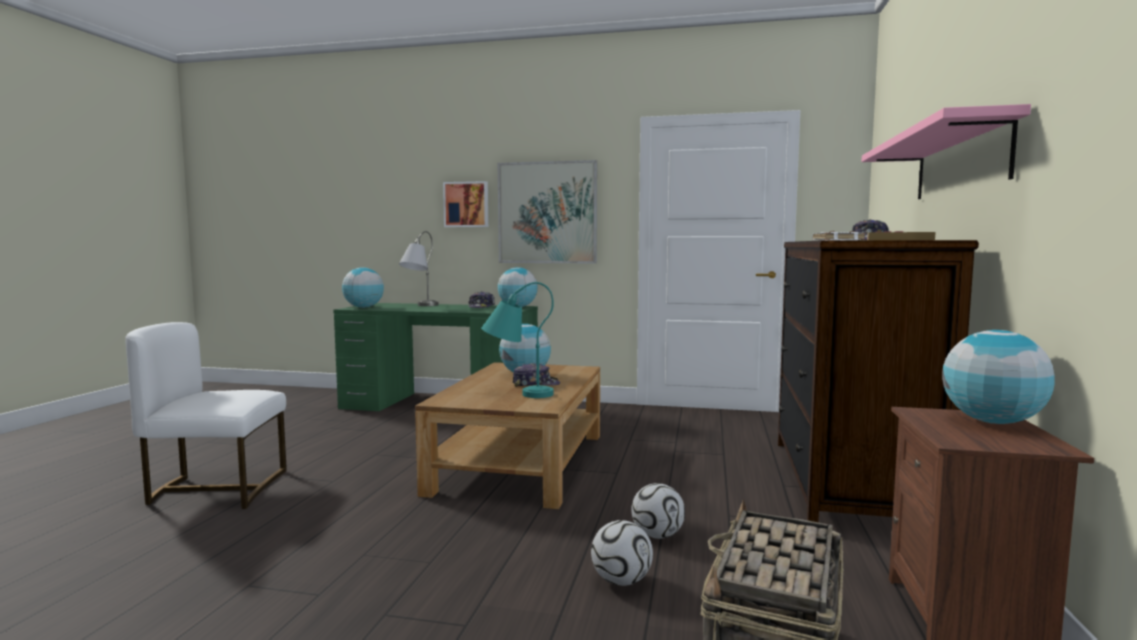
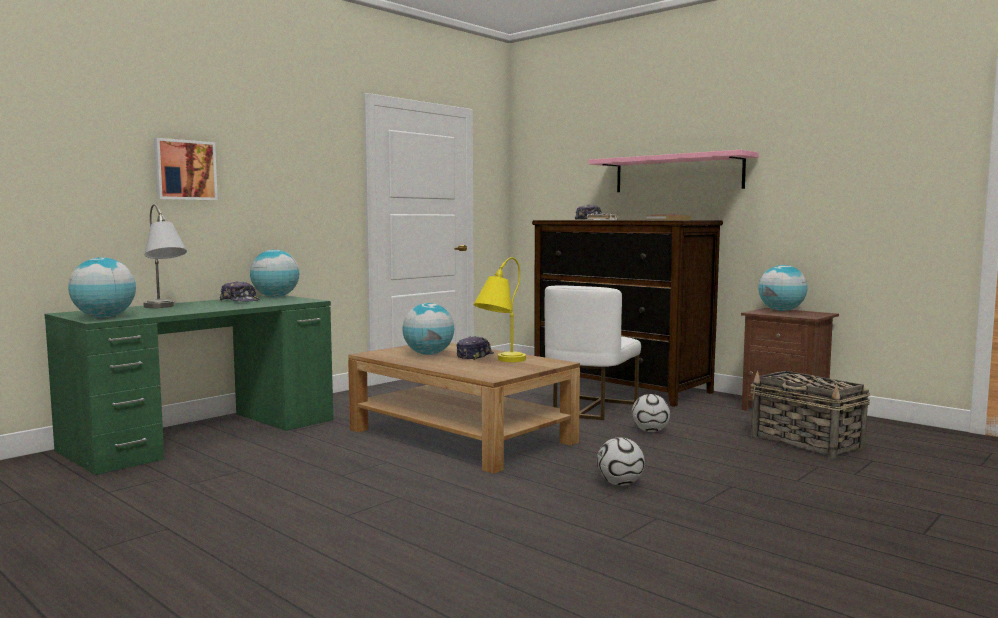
camera: 60 degrees left, 0 degrees up
white chair [125,322,287,509] -> white chair moved to [545,285,641,420]
turquoise table lamp [481,282,554,398] -> yellow table lamp [473,257,526,362]
picture [498,160,597,264] -> none
football [591,520,653,586] -> football moved to [597,437,645,486]

